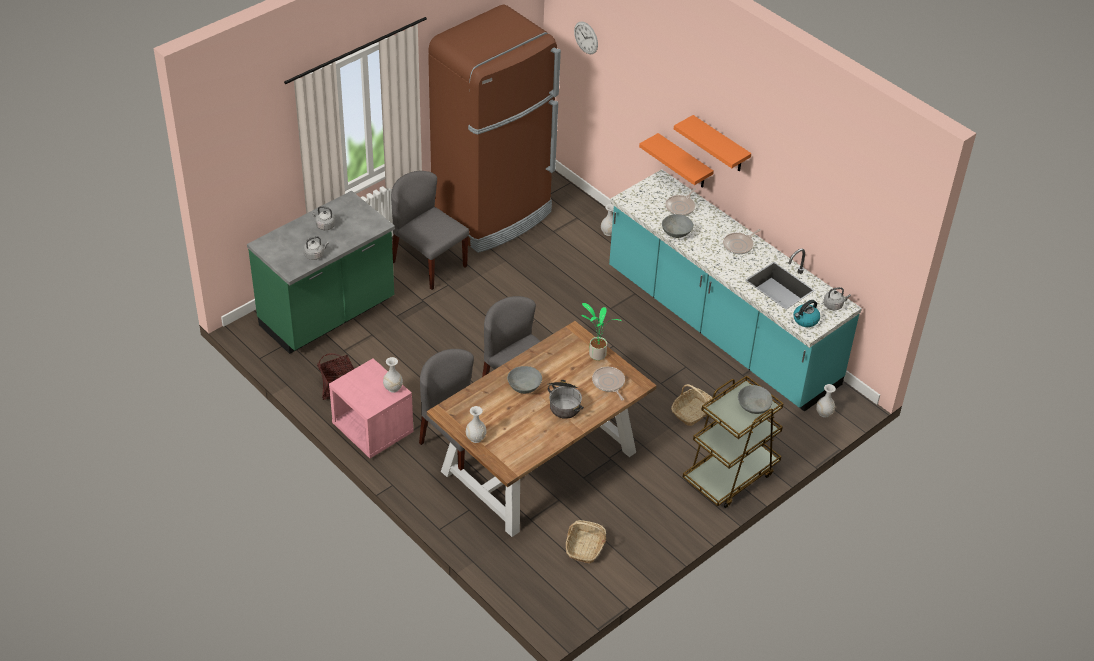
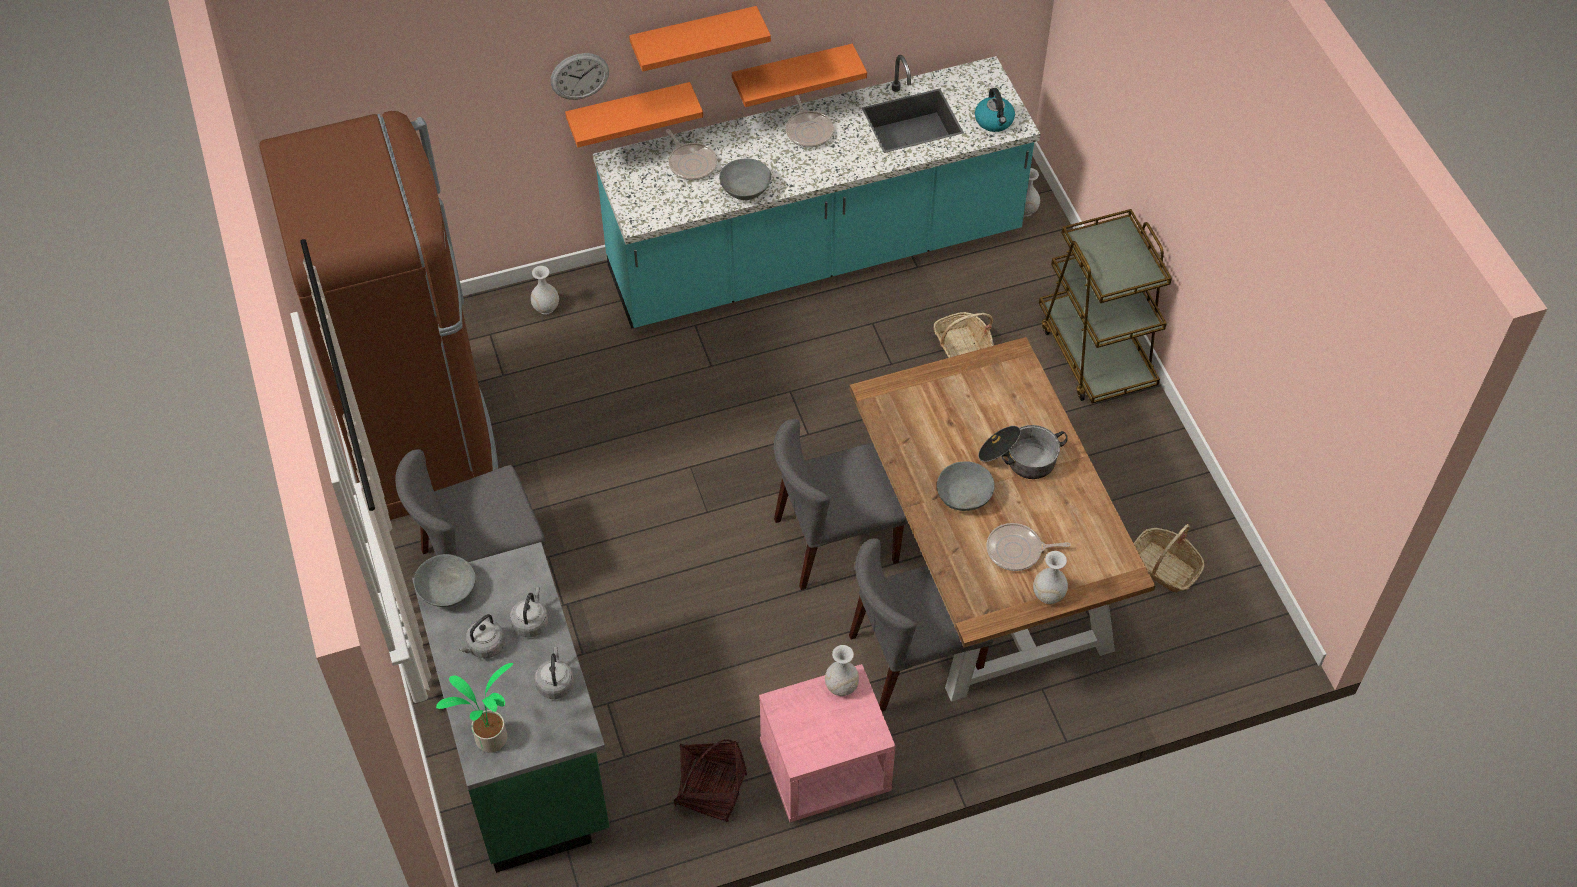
camera: 65 degrees left, 10 degrees up
wall clock [574,21,598,54] -> wall clock moved to [551,53,609,100]
potted plant [581,303,622,360] -> potted plant moved to [436,663,514,753]
frying pan [592,367,625,401] -> frying pan moved to [986,523,1071,571]
grey bowl [738,385,773,414] -> grey bowl moved to [414,554,476,607]
grey kettle [823,287,851,310] -> grey kettle moved to [510,587,548,637]
none -> orange shelf [732,44,867,107]

